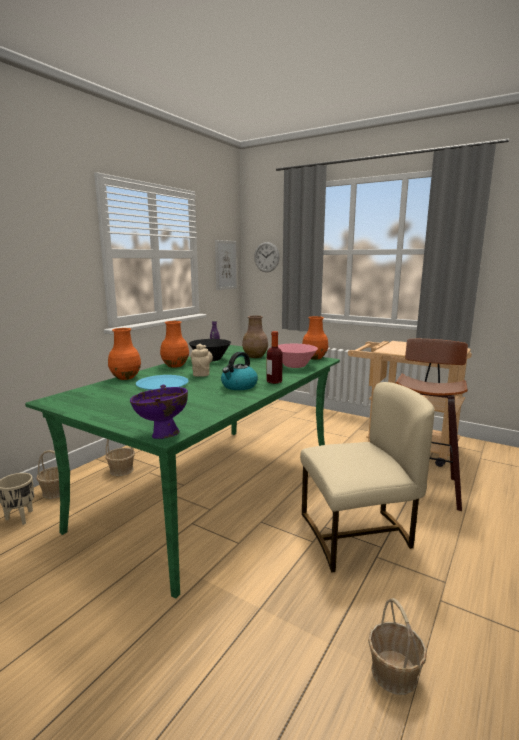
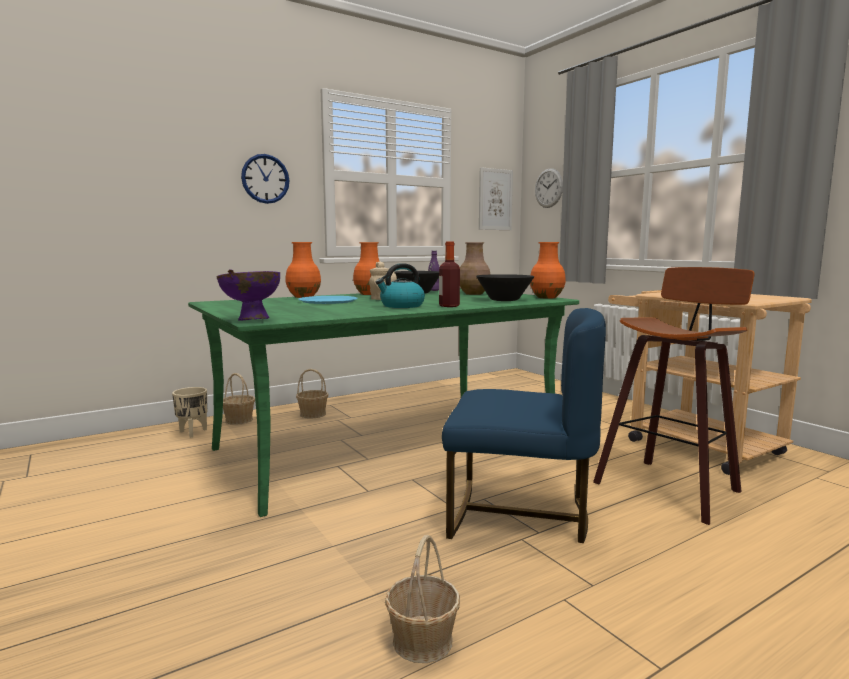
camera: 25 degrees right, 5 degrees down
pink bowl [278,344,318,368] -> black bowl [476,274,535,301]
beige chair [300,382,435,572] -> blue chair [442,308,606,543]
none -> wall clock [241,154,290,204]

